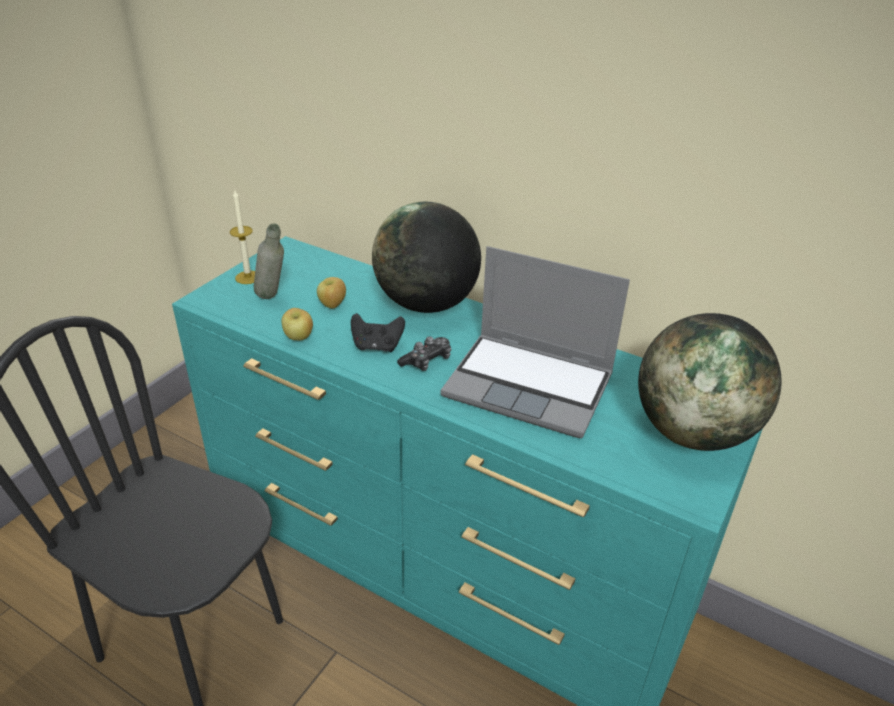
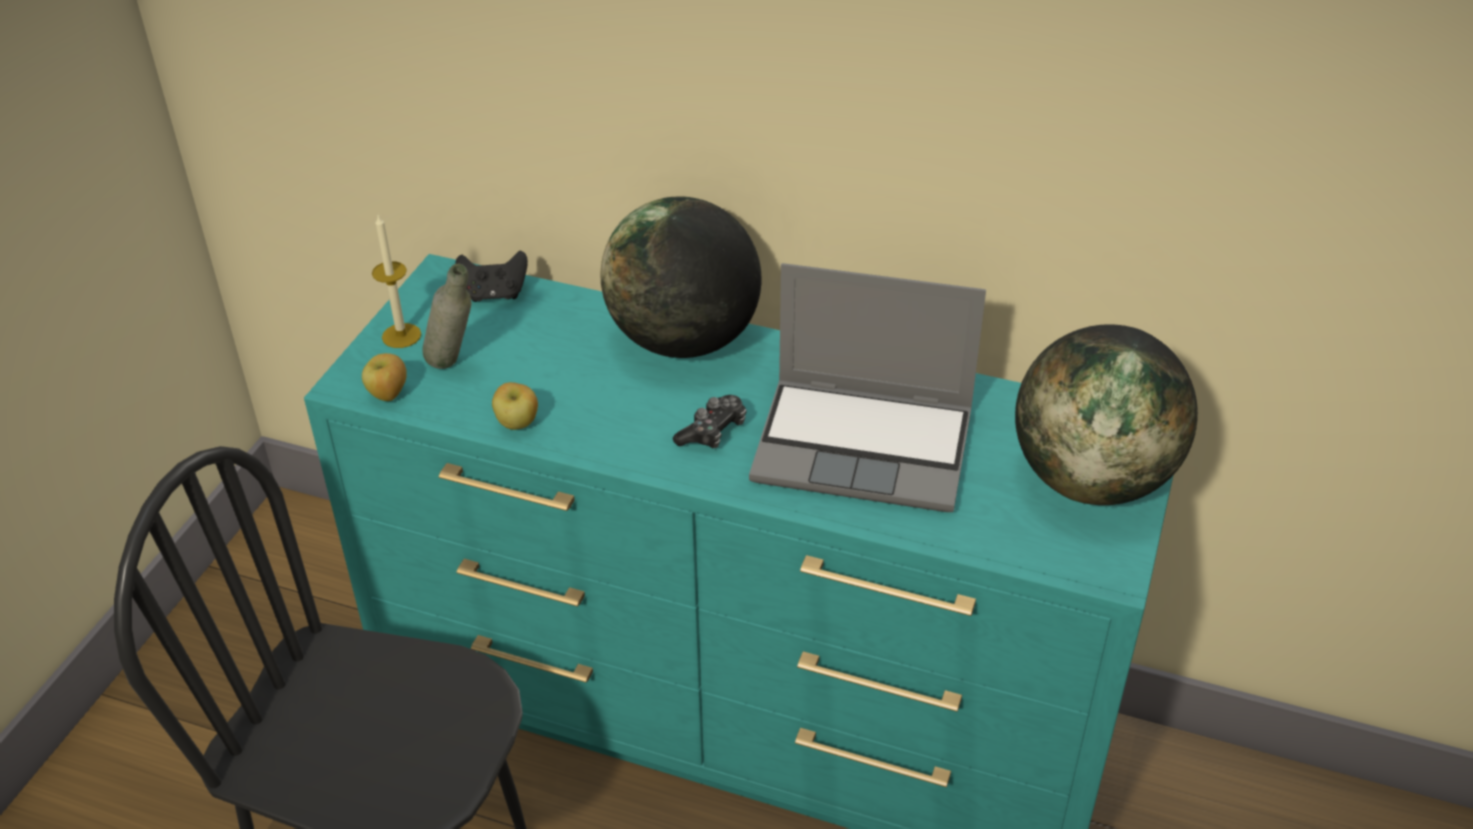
camera: 10 degrees left, 5 degrees up
apple [317,277,346,309] -> apple moved to [362,353,407,401]
black game controller [351,313,405,352] -> black game controller moved to [455,251,528,302]

